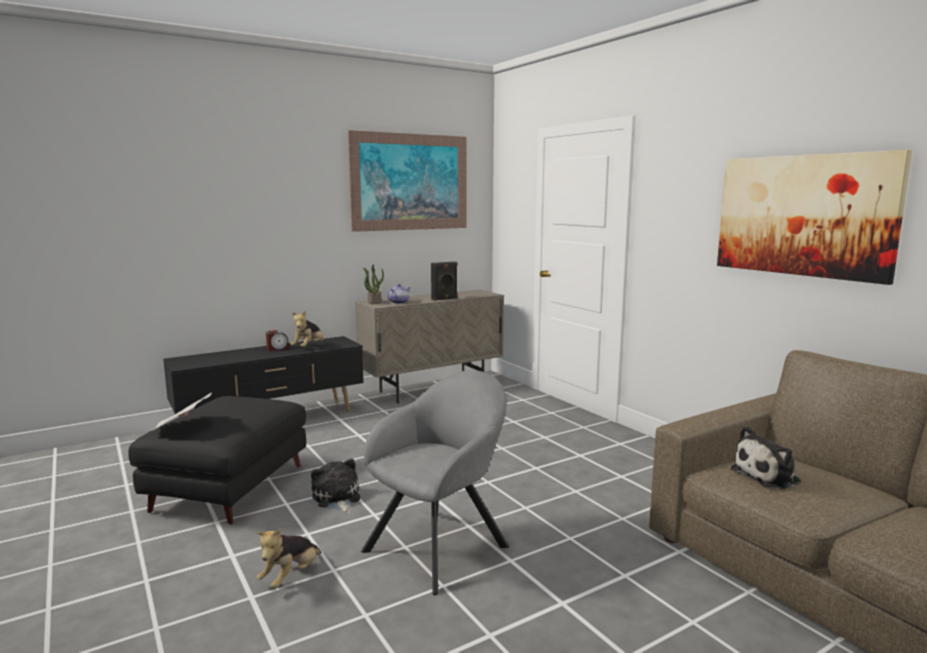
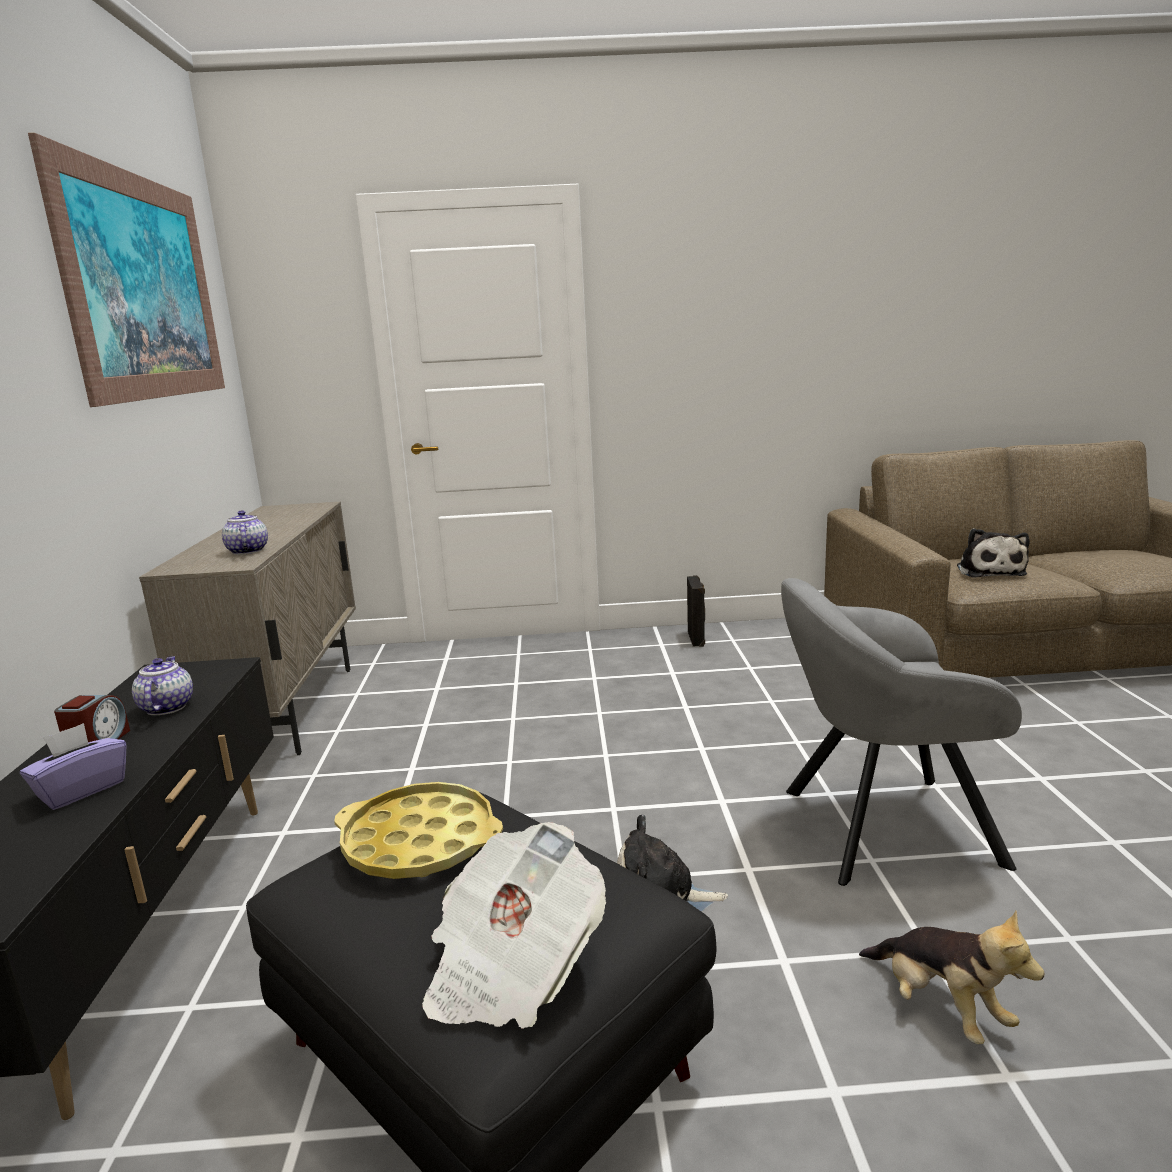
camera: 60 degrees left, 5 degrees up
plush toy [291,311,324,347] -> teapot [132,656,193,715]
grey armchair [361,370,509,595] -> grey armchair turned 75 degrees counterclockwise [781,578,1022,886]
potted plant [363,264,384,304] -> none
black speaker [431,262,458,301] -> black speaker moved to [687,575,705,647]
picture [717,150,912,285] -> none
none -> purple tissue box [20,723,126,810]
none -> yellow tray [334,782,503,879]

